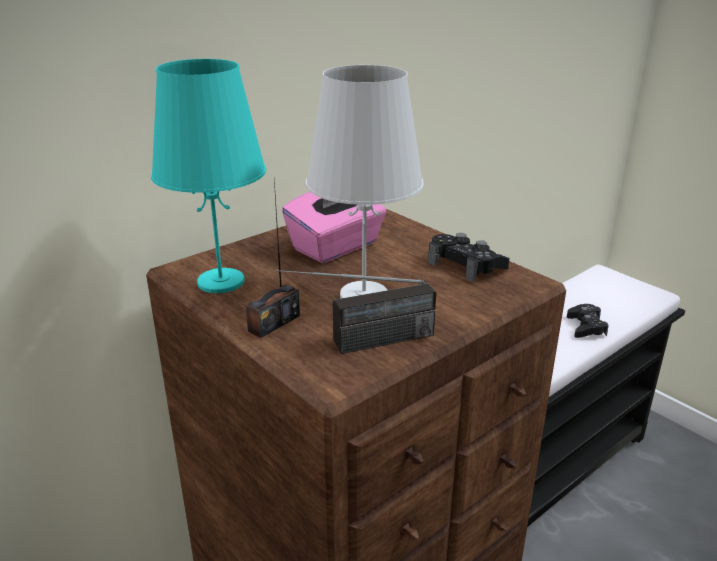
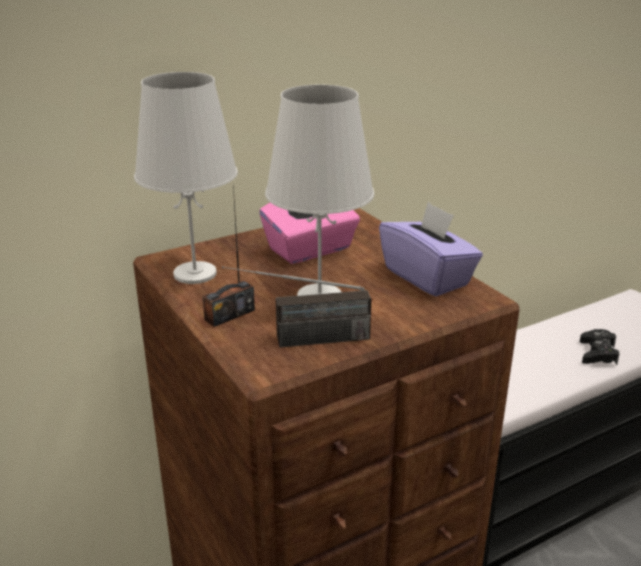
camera: 10 degrees right, 0 degrees up
turquoise table lamp [151,59,266,293] -> white table lamp [134,72,238,284]
black game controller [428,233,510,282] -> purple tissue box [379,202,483,296]

